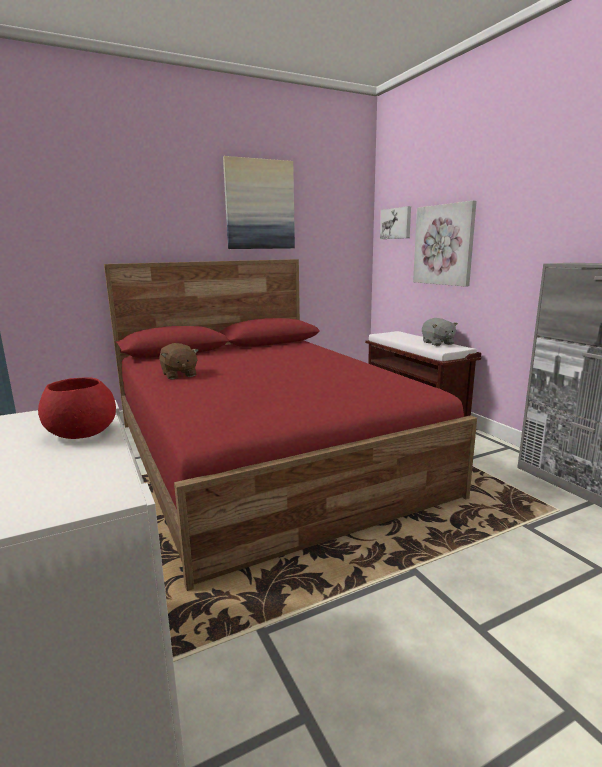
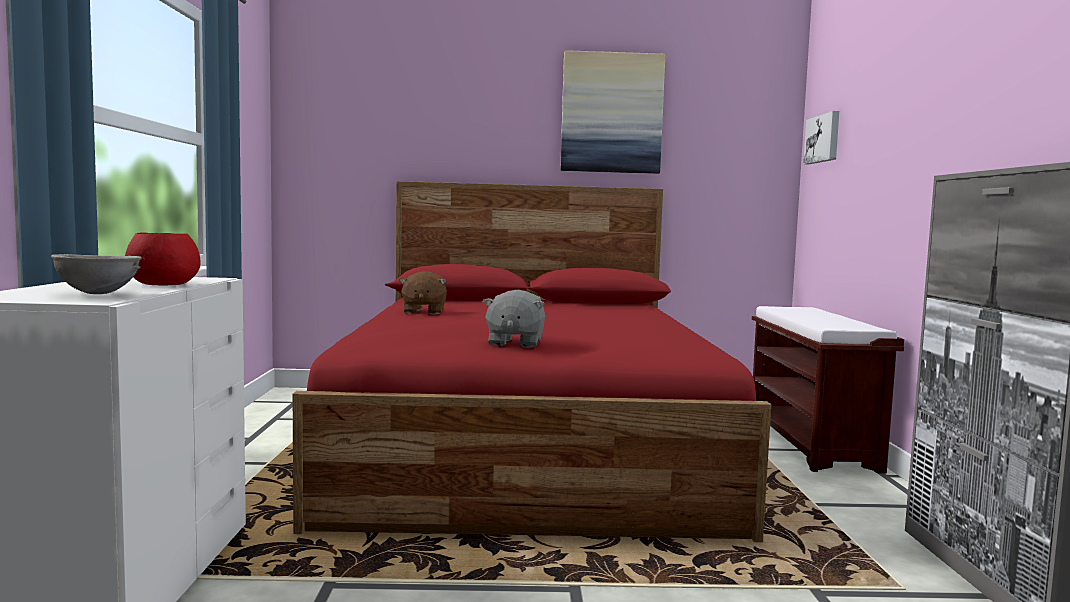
camera: 25 degrees right, 10 degrees down
picture [413,201,477,287] -> none
grey plush toy [422,318,458,346] -> grey plush toy moved to [482,290,545,348]
none -> grey bowl [51,254,141,294]

